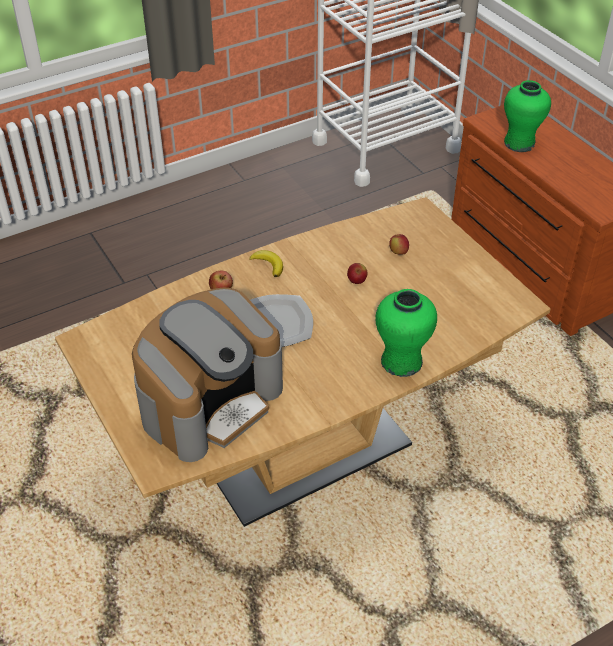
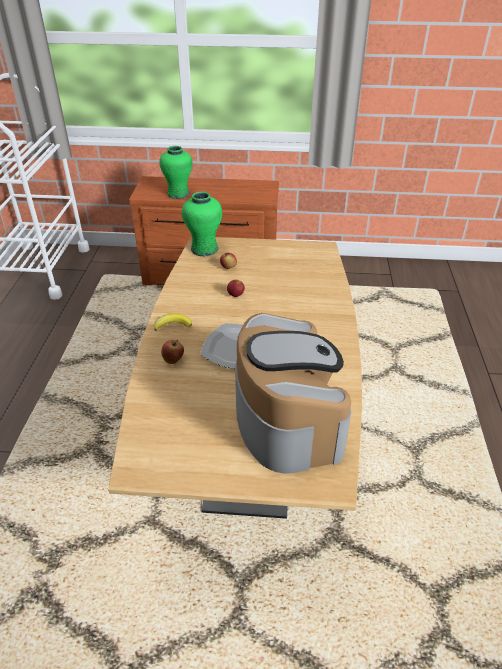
camera: 55 degrees left, 5 degrees down
green vase [375,289,437,377] -> green vase moved to [182,192,222,257]

